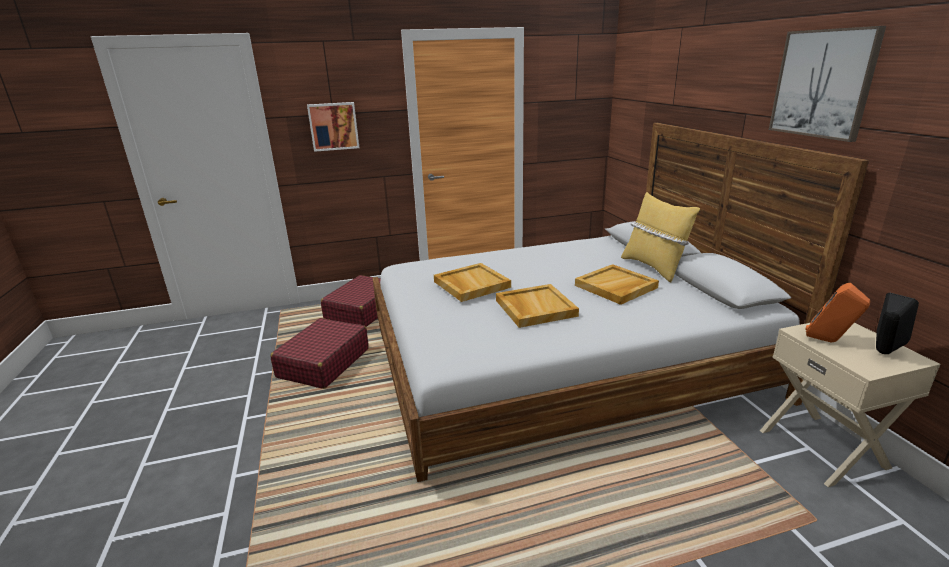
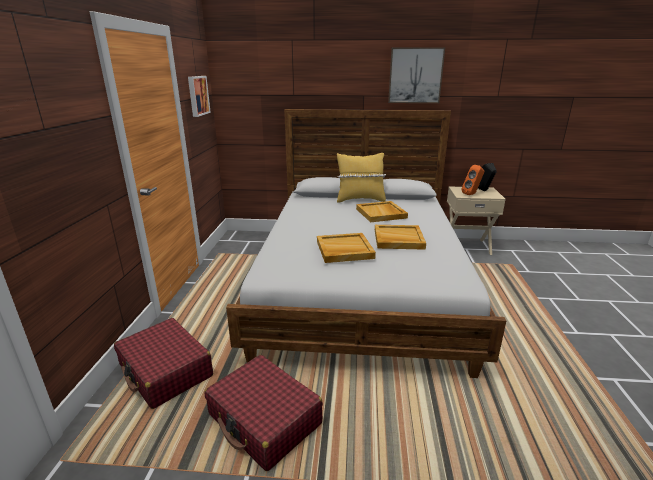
camera: 70 degrees left, 0 degrees up
picture [307,102,359,152] -> picture moved to [188,76,211,117]

